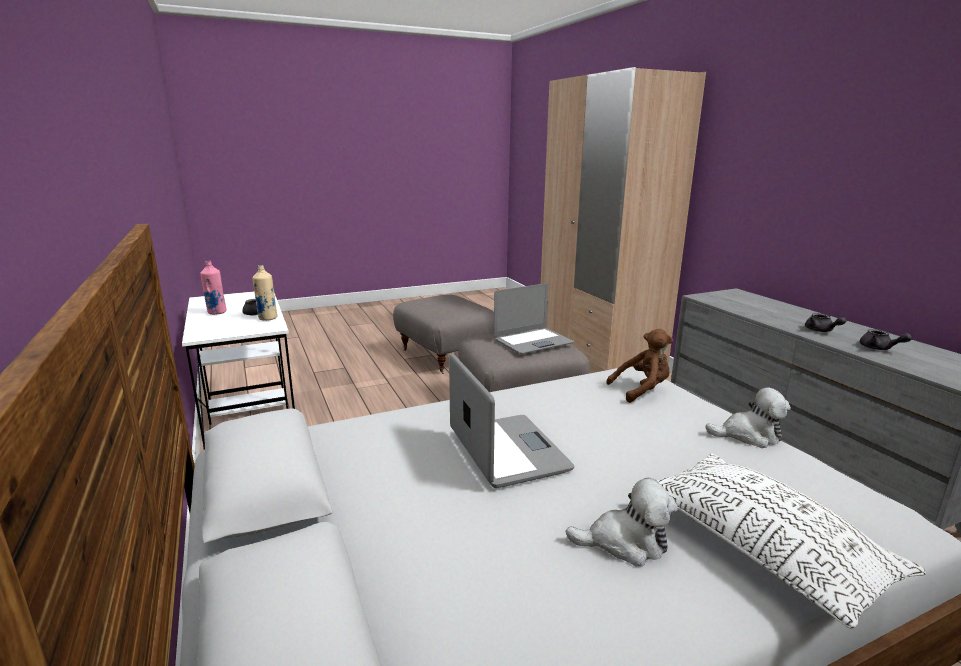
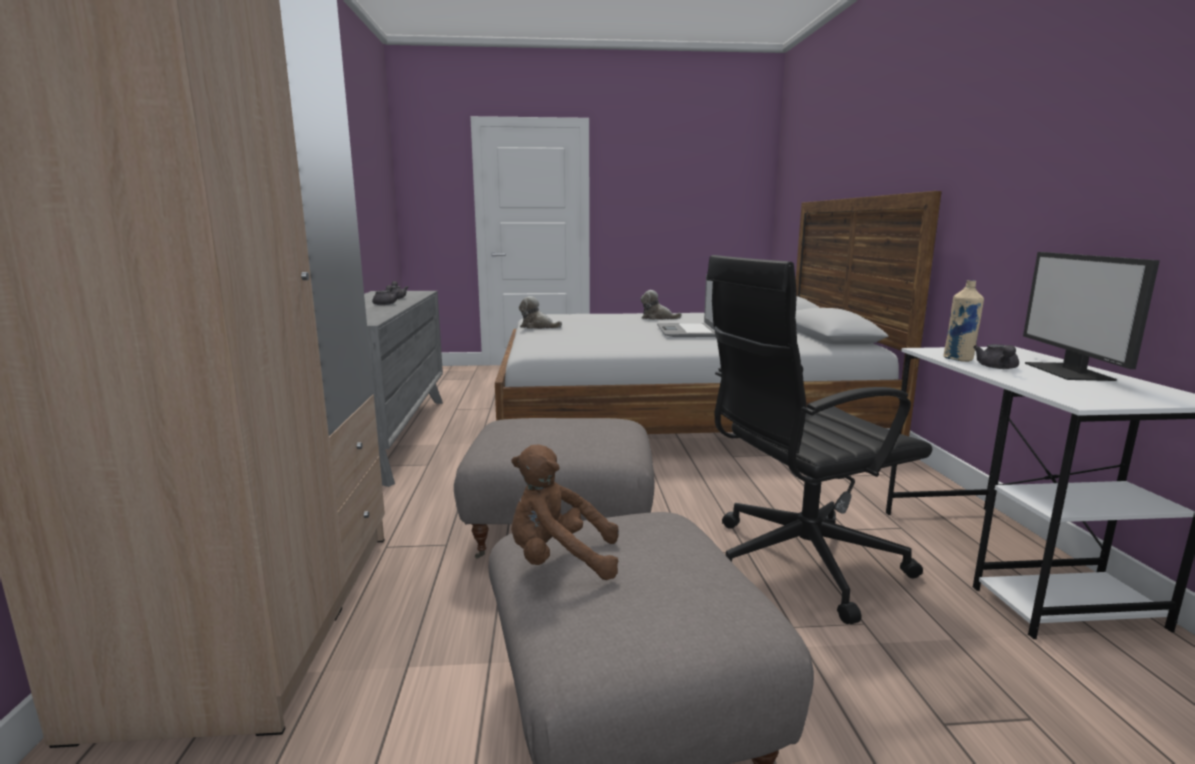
camera: 160 degrees left, 5 degrees down
pink bottle [200,261,227,315] -> monitor [1023,252,1160,381]
laptop [494,283,574,354] -> none
brown plush toy [606,329,673,403] -> brown plush toy moved to [511,444,619,580]
white pillow [657,453,926,629] -> none
none -> black office chair [706,255,932,624]

